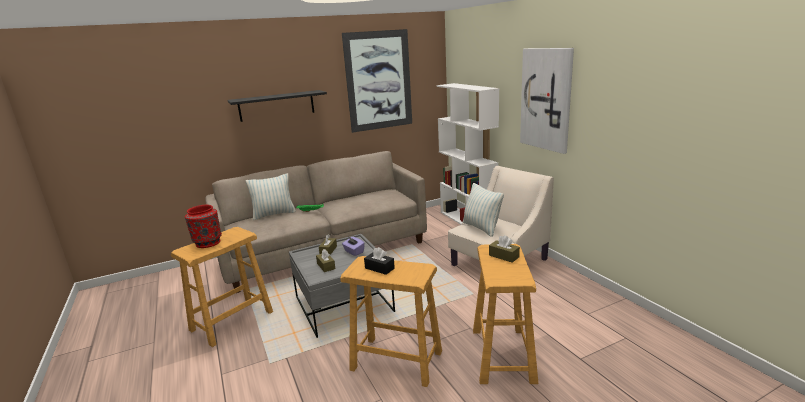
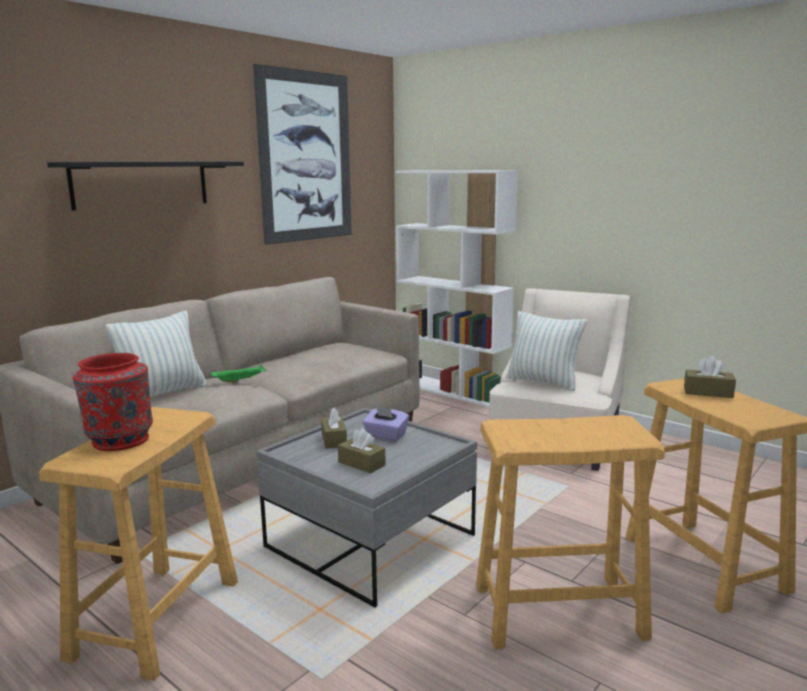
camera: 25 degrees left, 5 degrees down
black tissue box [364,247,395,275] -> none
picture [520,48,574,154] -> none

